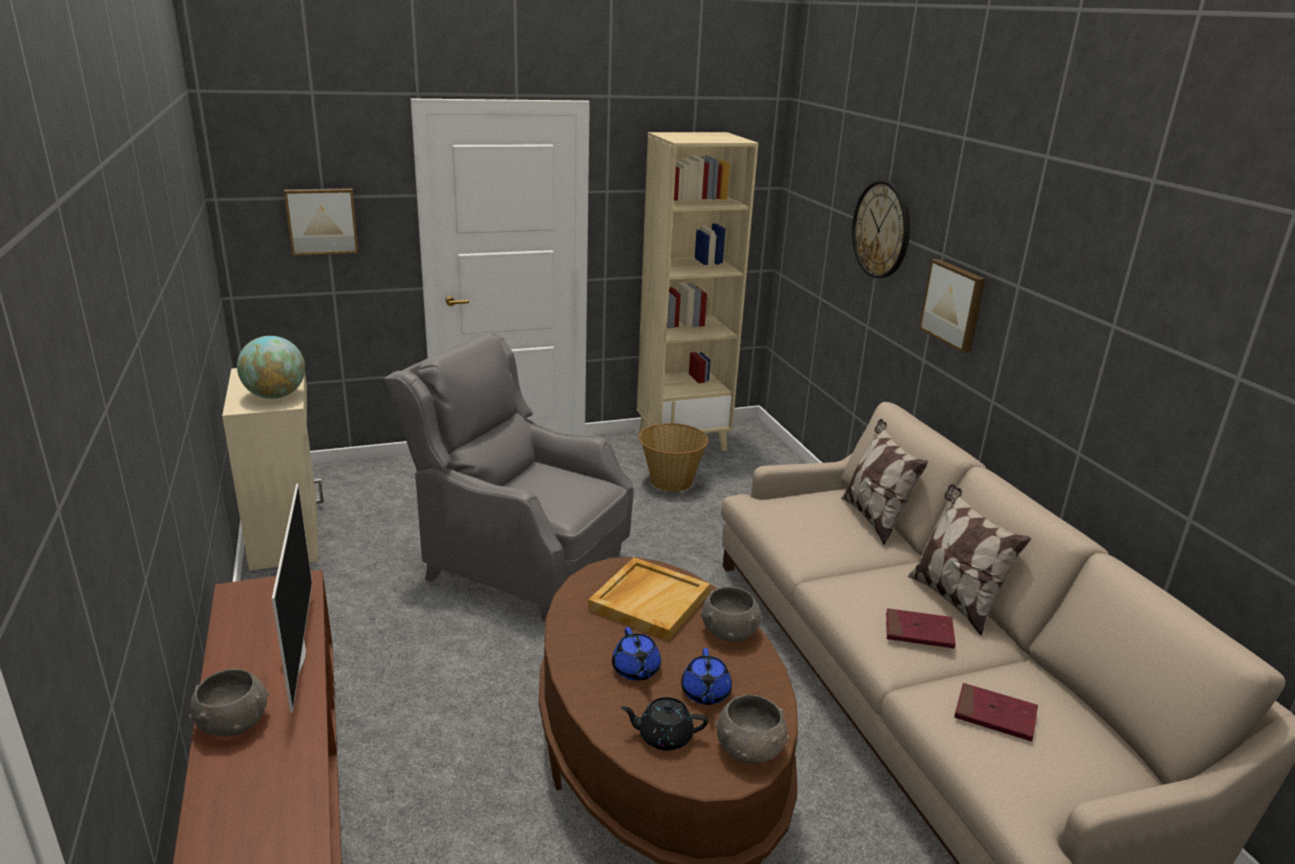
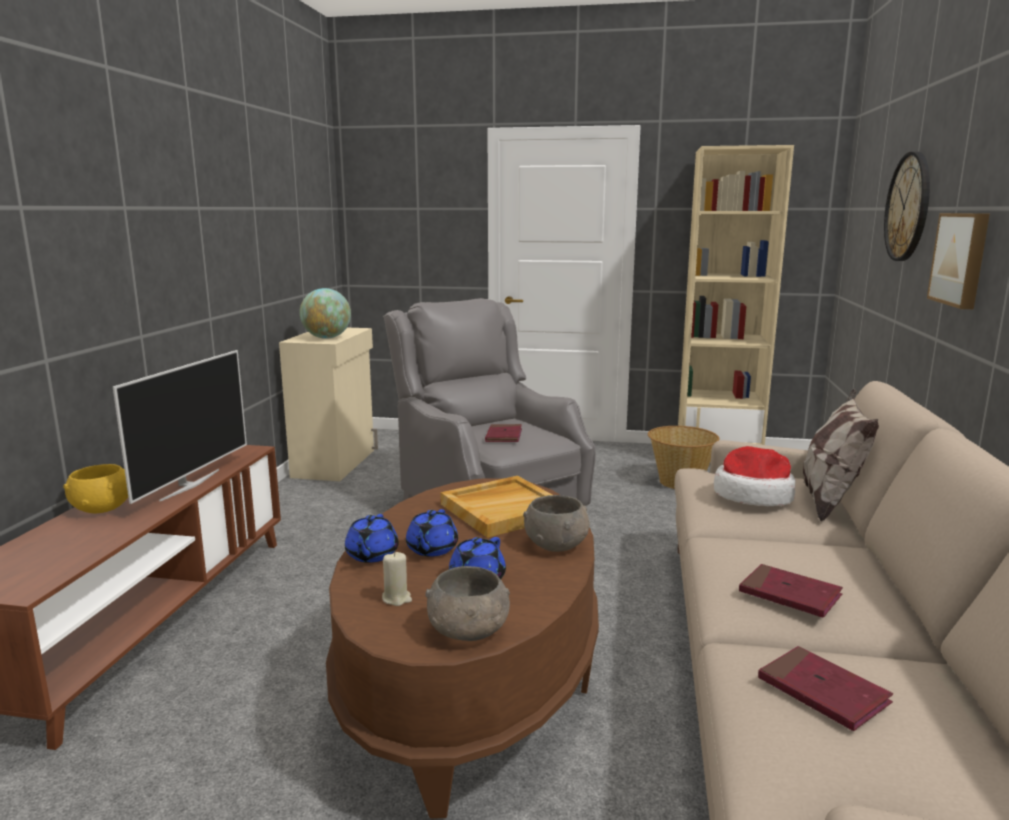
camera: 30 degrees right, 10 degrees down
grey bowl [189,669,269,736] -> yellow bowl [63,464,128,513]
picture [284,188,359,256] -> none
black teapot [621,697,708,751] -> beige candle [382,552,412,606]
pillow [908,484,1031,636] -> none
none -> blue teapot [345,514,399,563]
none -> red book [485,424,522,442]
none -> hat [714,446,796,506]

